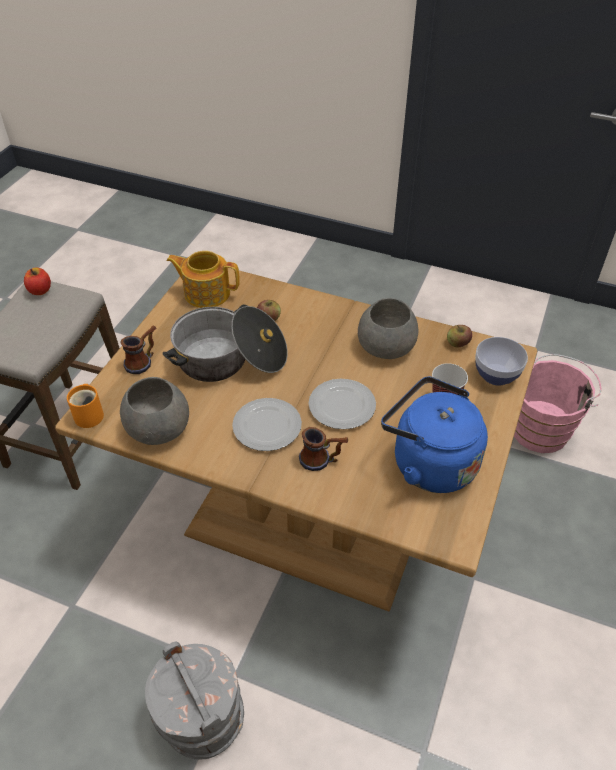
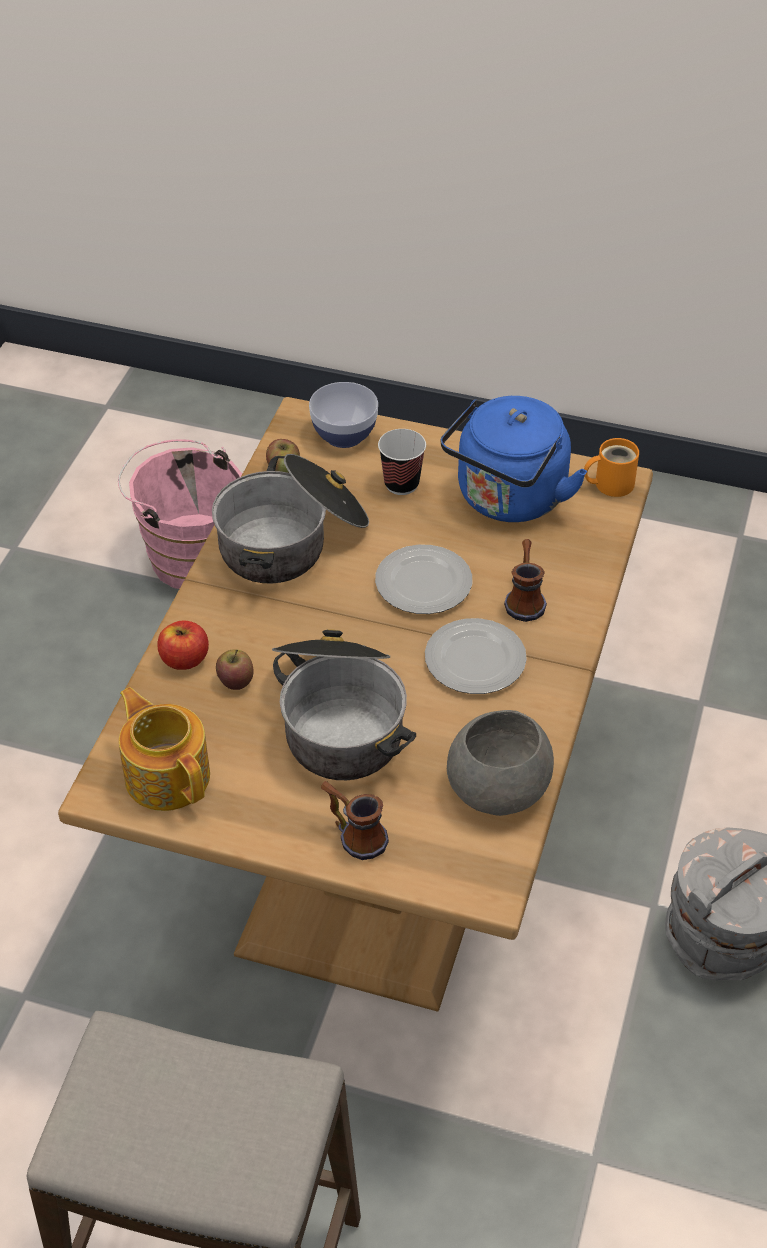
camera: 95 degrees left, 0 degrees up
apple [24,267,51,295] -> apple moved to [157,620,209,670]
orange mug [67,384,104,428] -> orange mug moved to [584,438,639,497]
teapot [166,251,240,308] -> teapot turned 135 degrees clockwise [119,687,210,811]
grey bowl [358,298,418,359] -> cooking pot [212,454,369,584]

